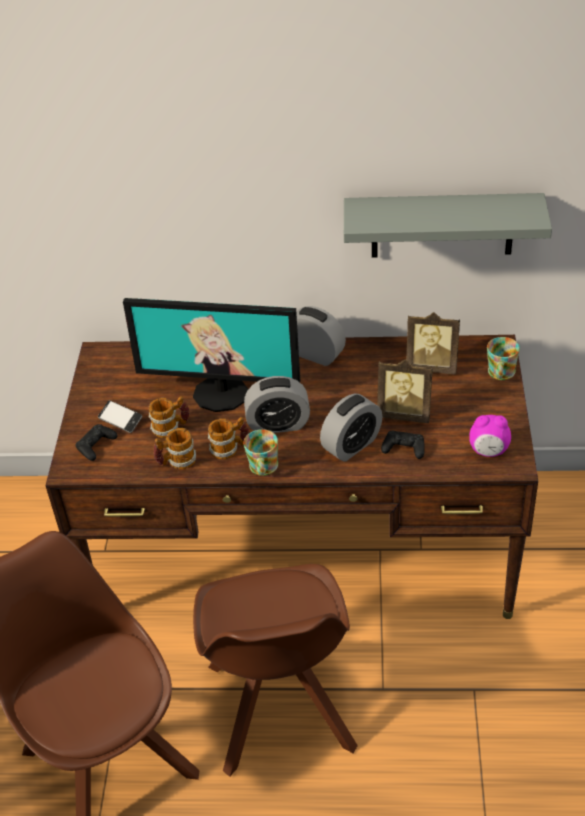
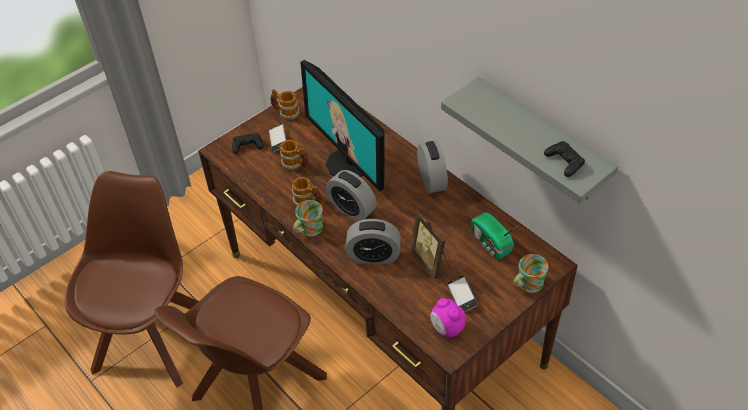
camera: 45 degrees right, 5 degrees up
mug [153,428,196,469] -> mug moved to [270,89,300,121]
black game controller [381,431,425,459] -> black game controller moved to [544,141,585,177]
picture frame [406,312,460,374] -> radio [471,213,518,259]
none -> phone [447,275,478,312]

